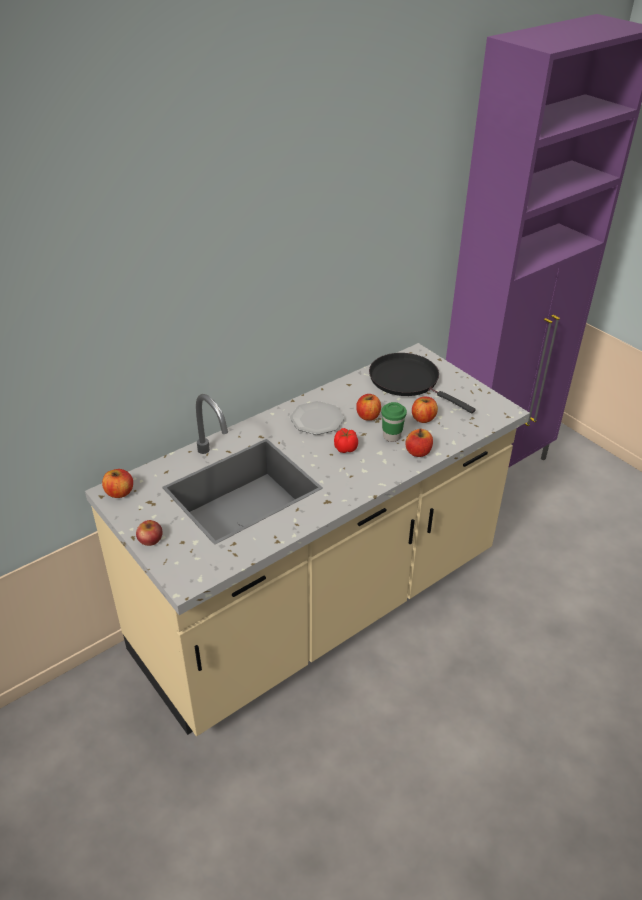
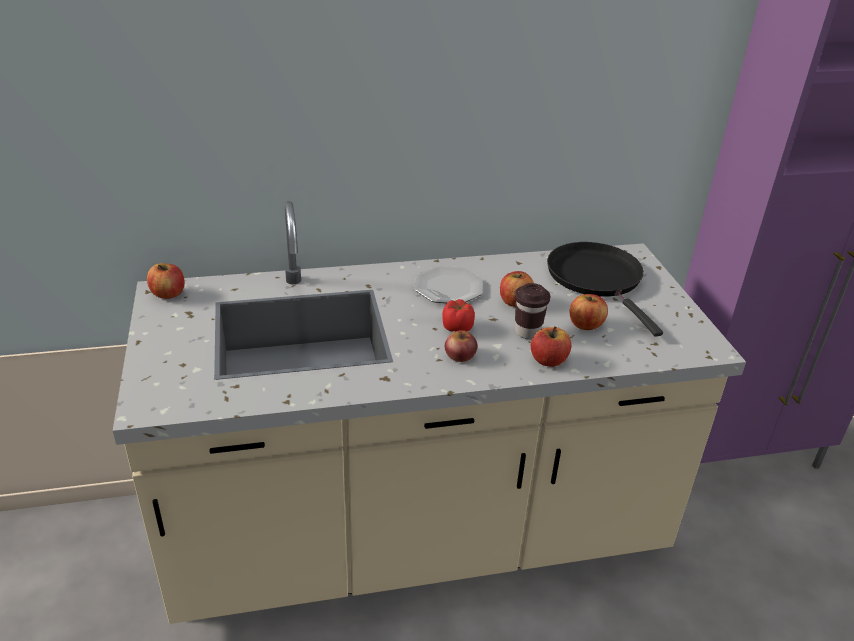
camera: 25 degrees right, 5 degrees down
apple [136,520,163,546] -> apple moved to [445,330,477,362]
green cup [381,402,407,442] -> brown cup [515,283,550,339]

